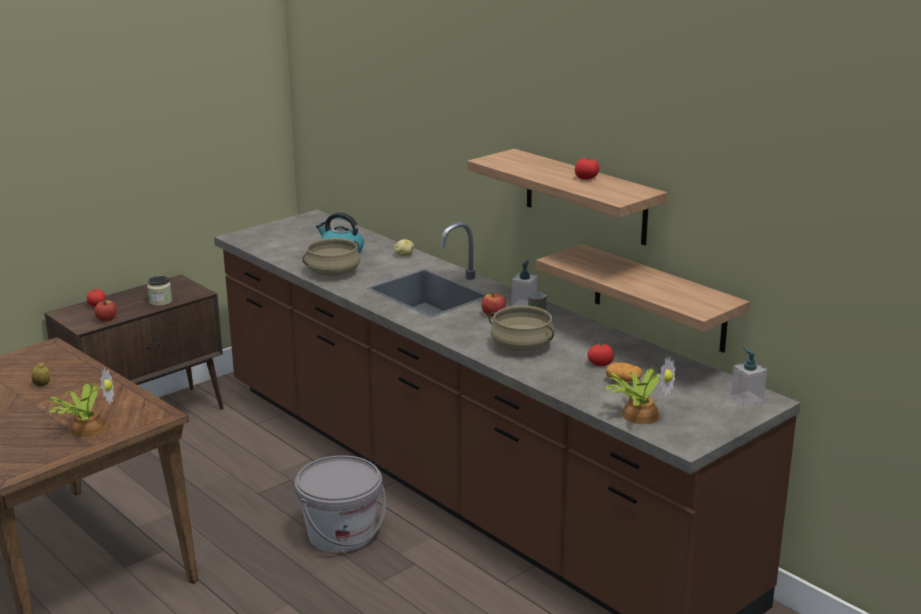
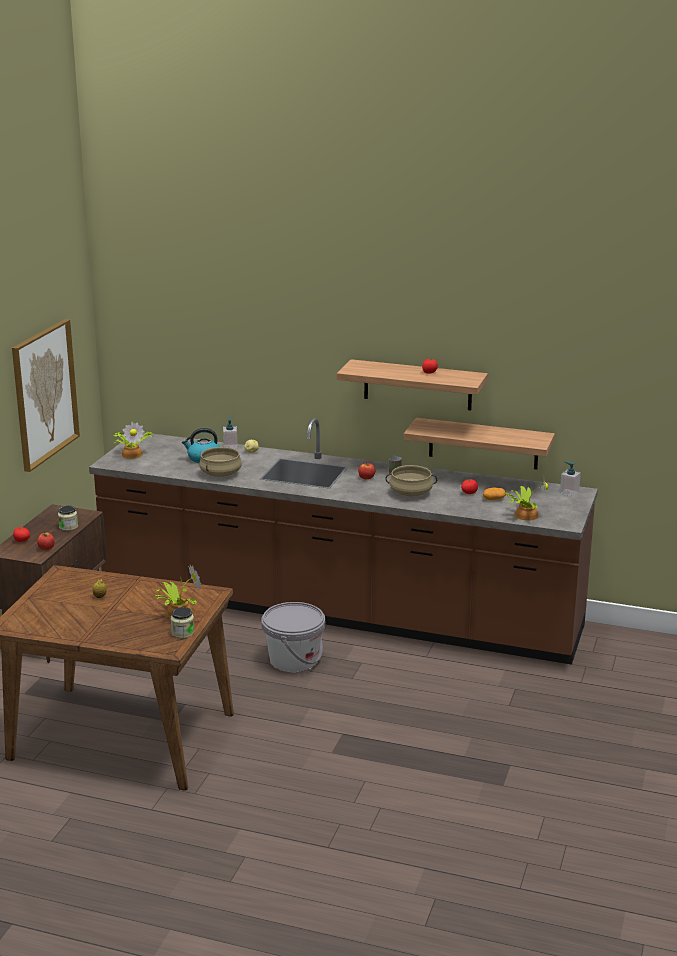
camera: 30 degrees left, 0 degrees up
soap dispenser [511,260,537,306] -> soap dispenser moved to [223,417,238,450]
none -> picture [12,319,80,472]
none -> potted plant [113,422,152,459]
none -> jar [171,607,194,639]

